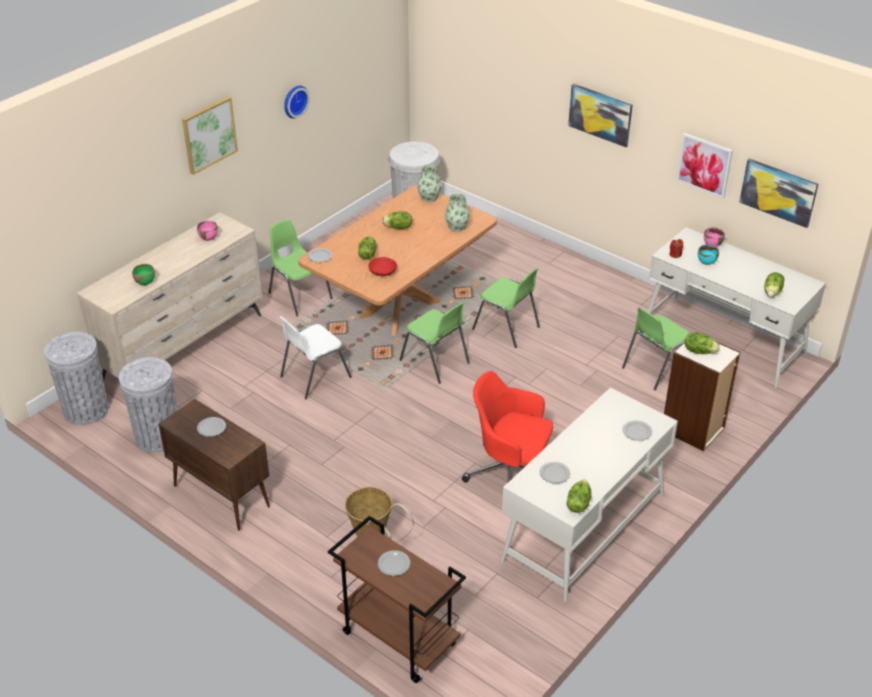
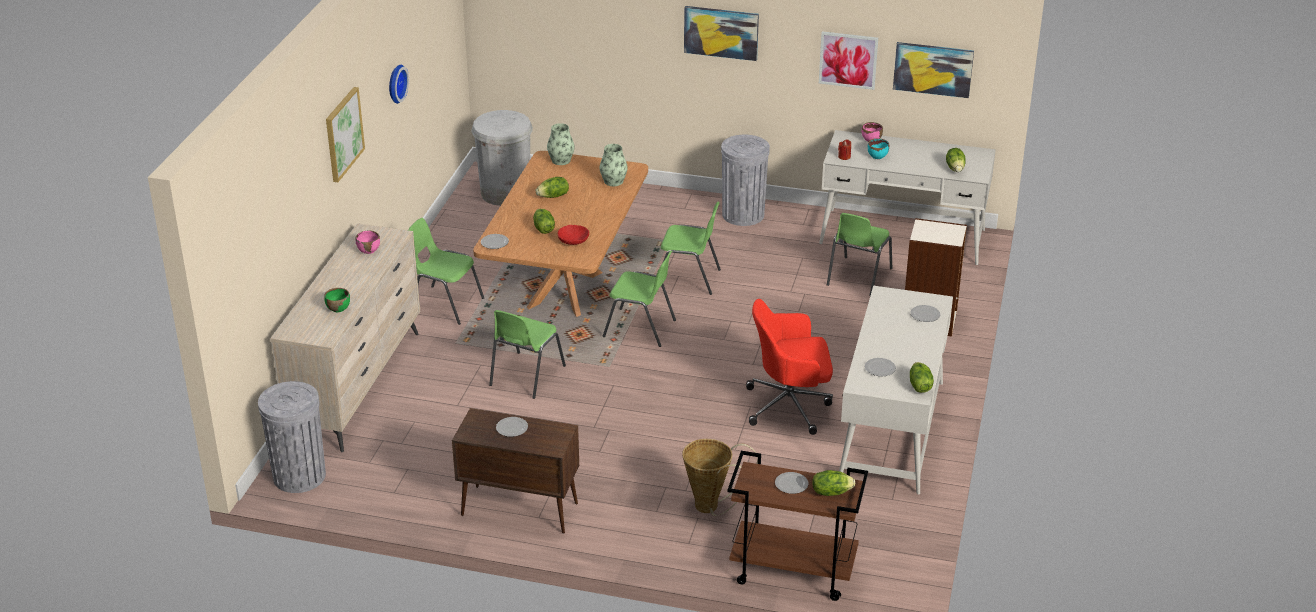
camera: 25 degrees left, 5 degrees down
grey trash can [119,357,177,453] -> grey trash can moved to [721,135,770,226]
white chair [279,316,352,399] -> green chair [489,310,566,399]
lettuce [685,333,720,354] -> lettuce moved to [812,470,855,496]

